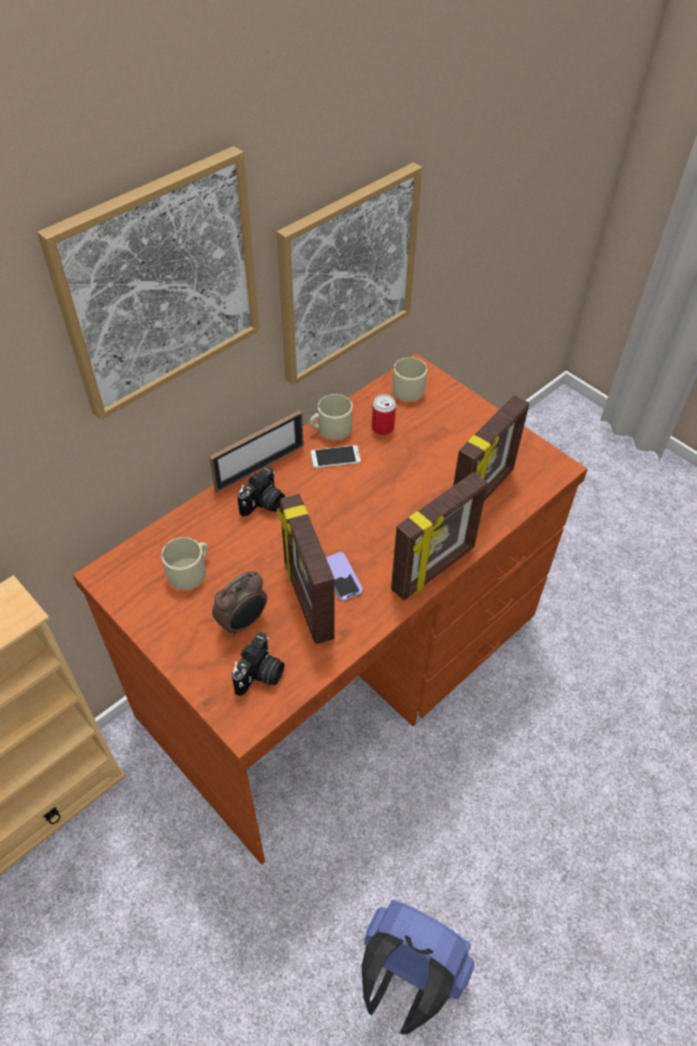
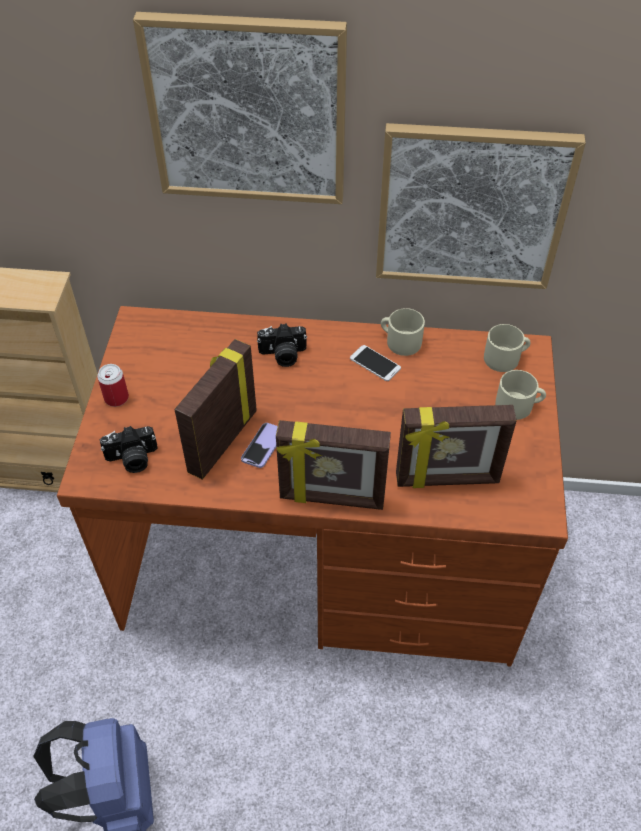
camera: 50 degrees right, 0 degrees up
beige mug [161,537,209,590] -> beige mug moved to [495,370,546,420]
picture frame [209,410,304,493] -> none
alarm clock [212,571,267,637] -> none
can [372,394,396,435] -> can moved to [97,364,129,407]

